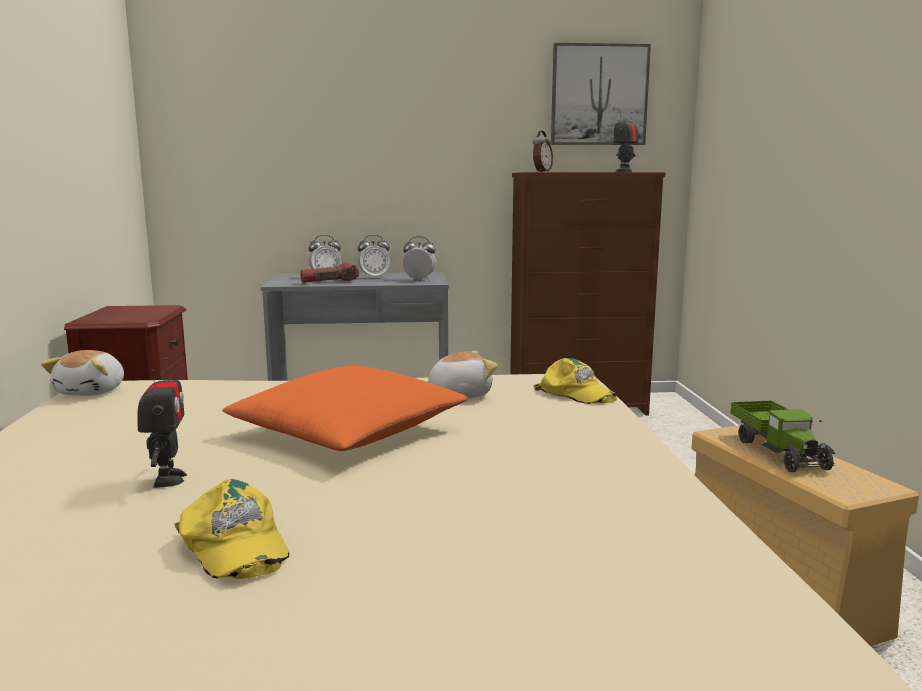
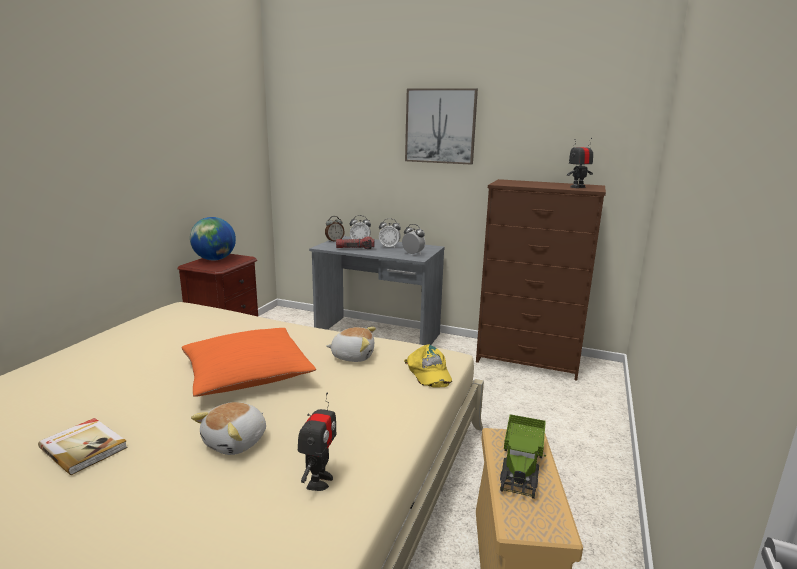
camera: 25 degrees right, 5 degrees up
plush toy [41,350,124,396] -> plush toy moved to [191,402,266,455]
toy robot [137,358,187,488] -> toy robot moved to [298,393,336,491]
yellow cap [174,479,289,579] -> book [38,418,128,475]
alarm clock [533,130,553,172] -> alarm clock moved to [325,216,345,242]
picture [551,43,651,145] -> picture moved to [405,88,478,165]
none -> globe [190,217,236,261]

